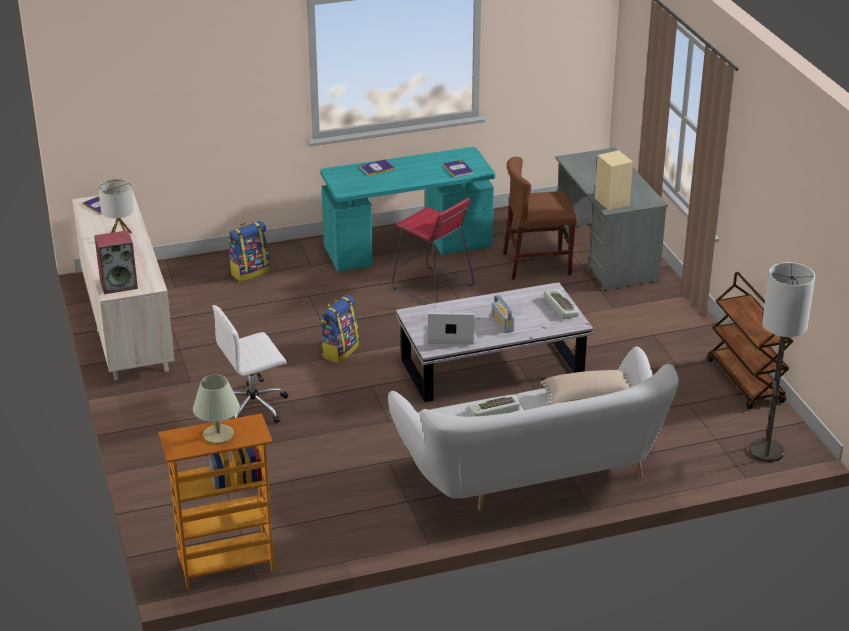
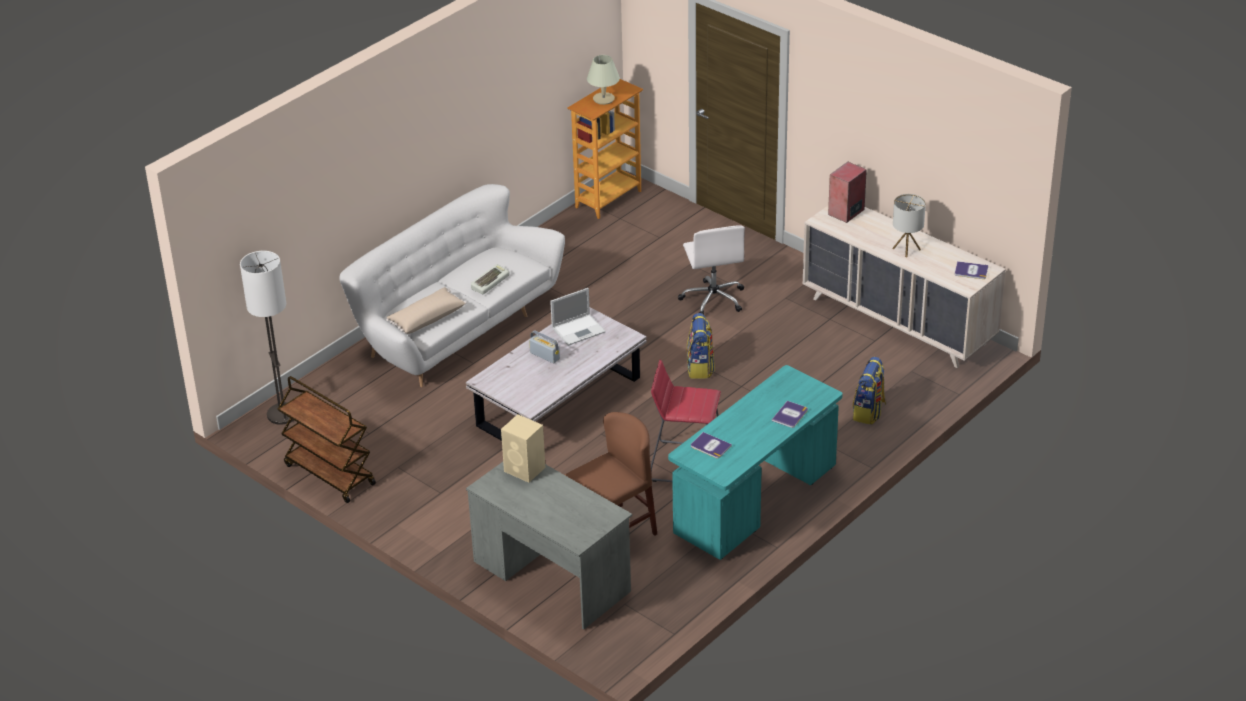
camera: 150 degrees right, 5 degrees up
white office chair [212,305,288,424] -> white office chair turned 135 degrees clockwise [678,225,745,314]
keyboard [544,290,579,320] -> none

